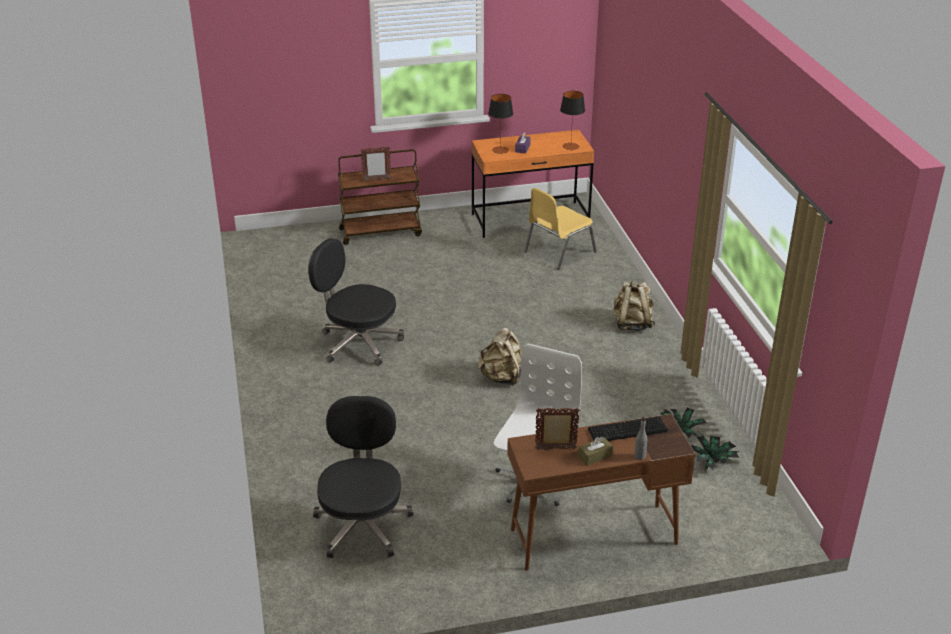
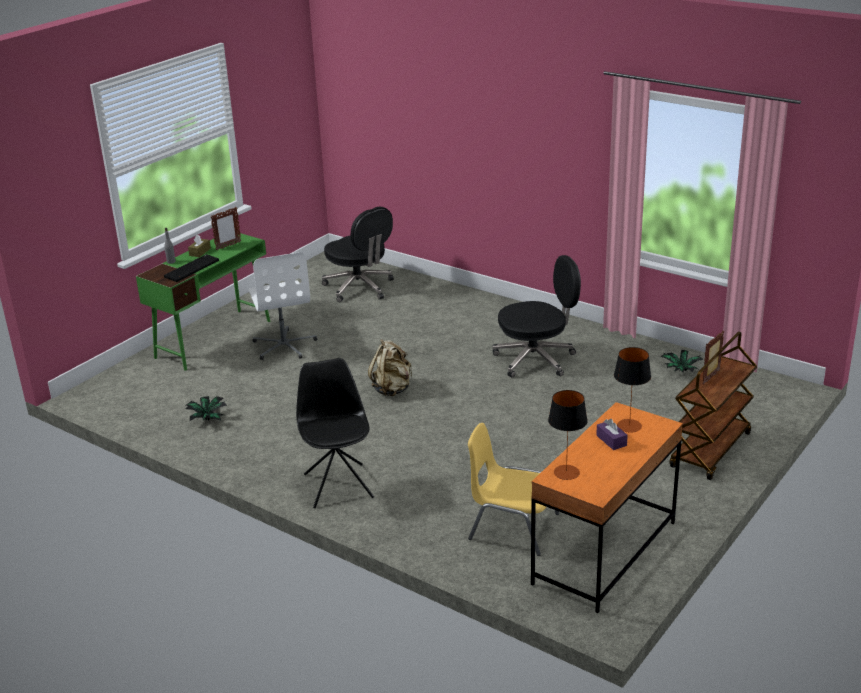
camera: 140 degrees right, 5 degrees down
brown desk [507,414,695,571] -> green desk [136,233,270,371]
yellow chair [524,188,596,270] -> yellow chair turned 75 degrees counterclockwise [468,423,559,556]
beige backpack [613,281,655,331] -> black chair [296,358,374,508]
potted plant [691,435,739,471] -> potted plant moved to [660,350,704,373]

